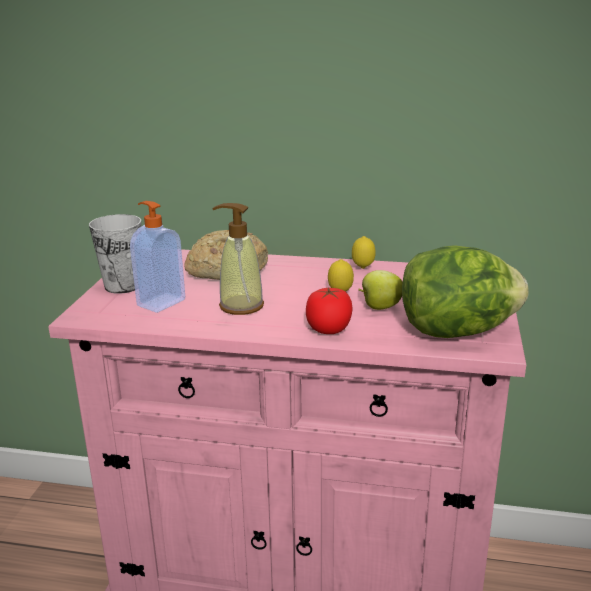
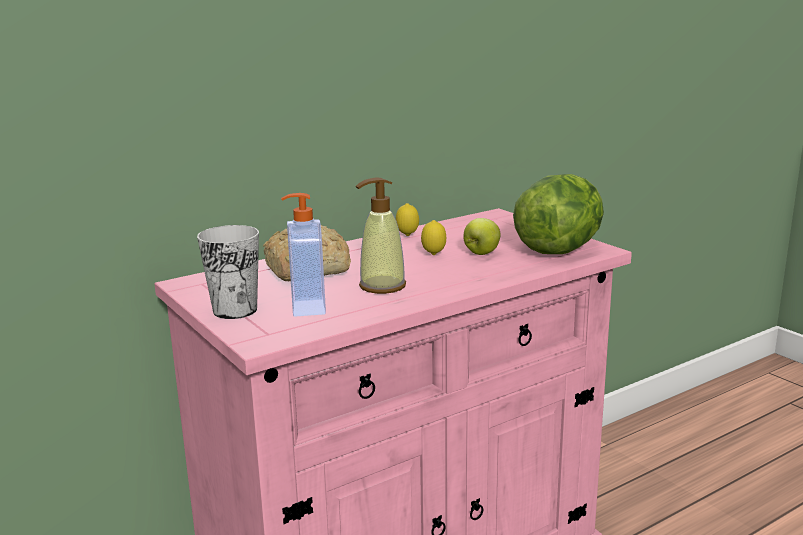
camera: 45 degrees left, 5 degrees down
tomato [306,287,353,334] -> none

